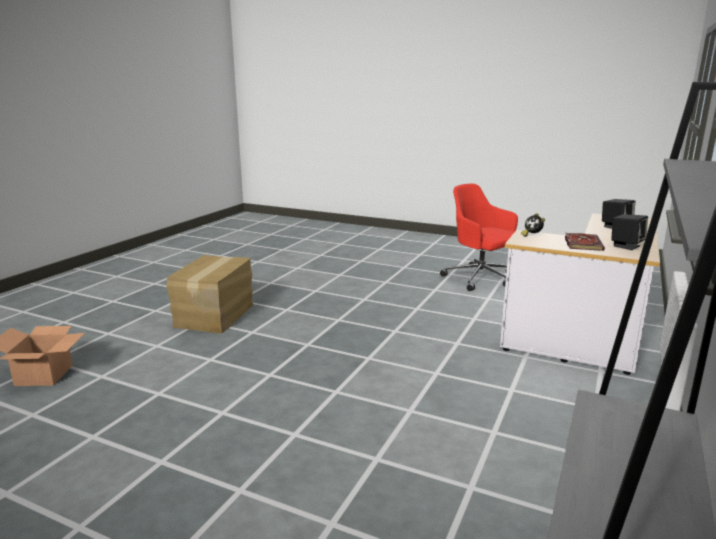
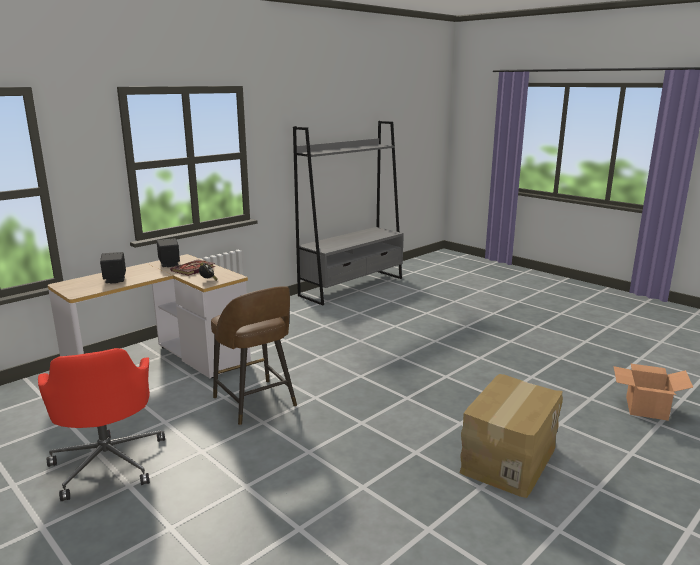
camera: 160 degrees left, 0 degrees up
none -> brown stool [211,286,297,425]

